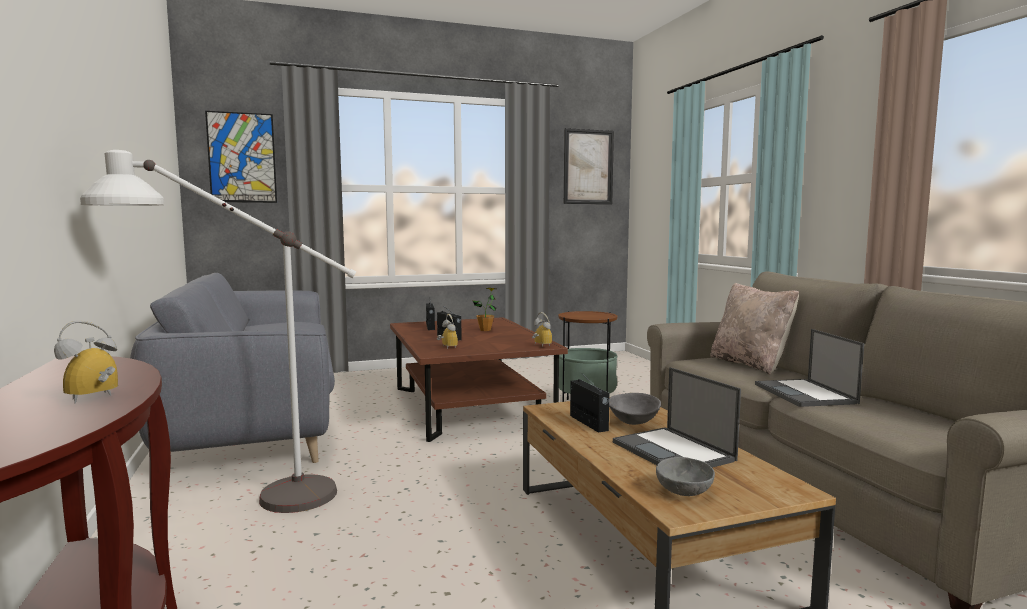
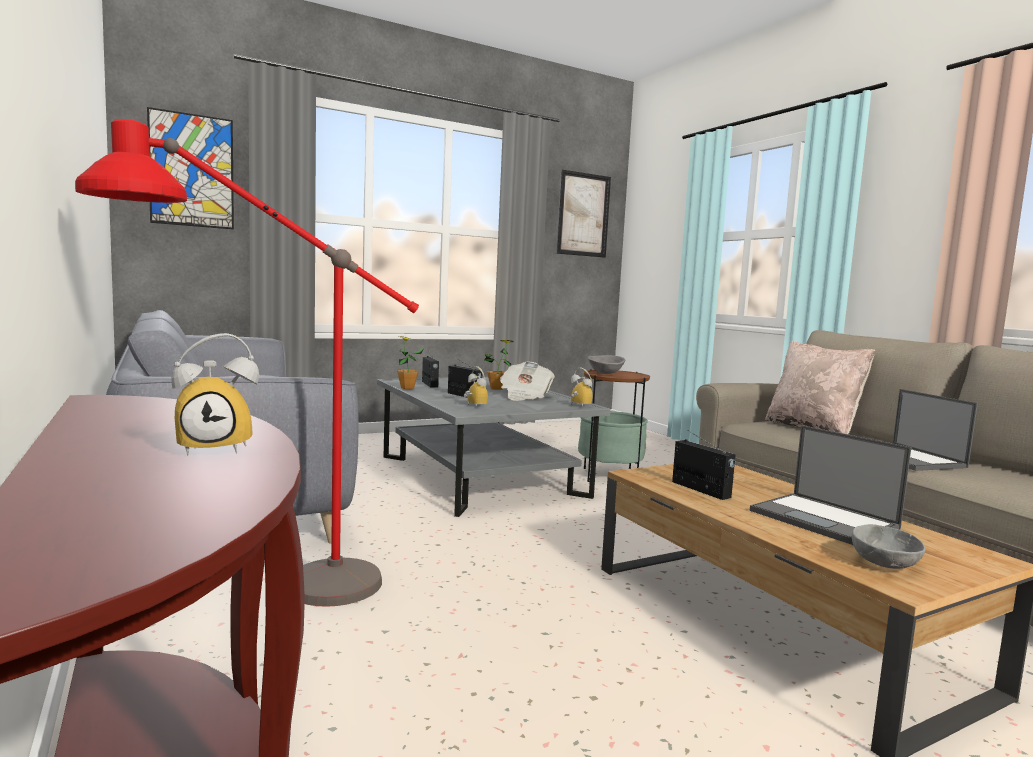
camera: 10 degrees left, 0 degrees up
alarm clock [54,321,118,404] -> alarm clock turned 135 degrees counterclockwise [171,333,259,455]
white floor lamp [80,150,356,513] -> red floor lamp [75,119,419,607]
brown coffee table [390,317,568,442] -> grey coffee table [377,377,611,517]
grey bowl [609,393,661,425] -> grey bowl moved to [588,355,625,374]
none -> potted plant [397,336,424,389]
none -> newspaper [500,361,555,401]

